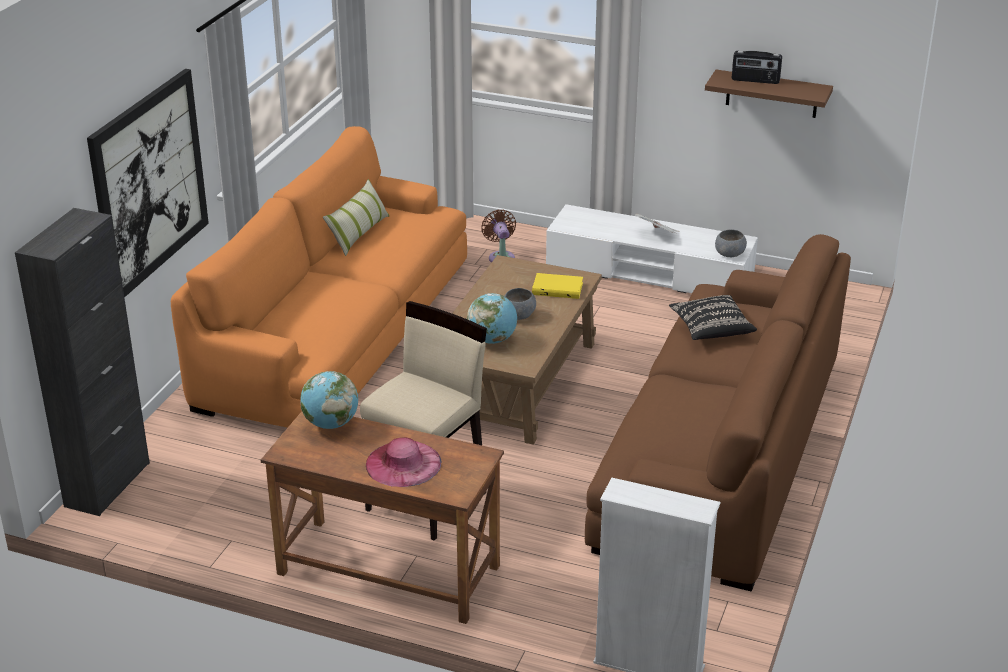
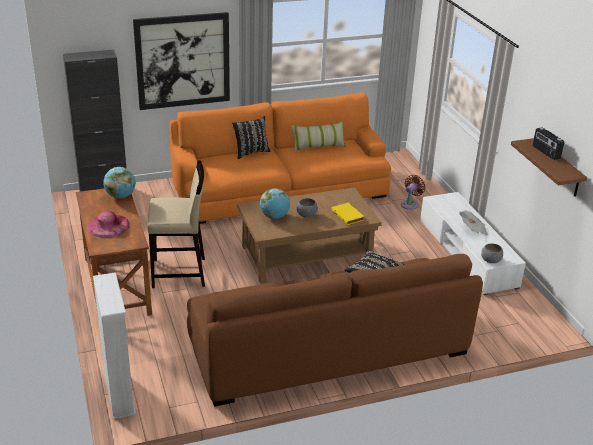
camera: 50 degrees right, 0 degrees up
none -> black pillow [232,116,271,159]

